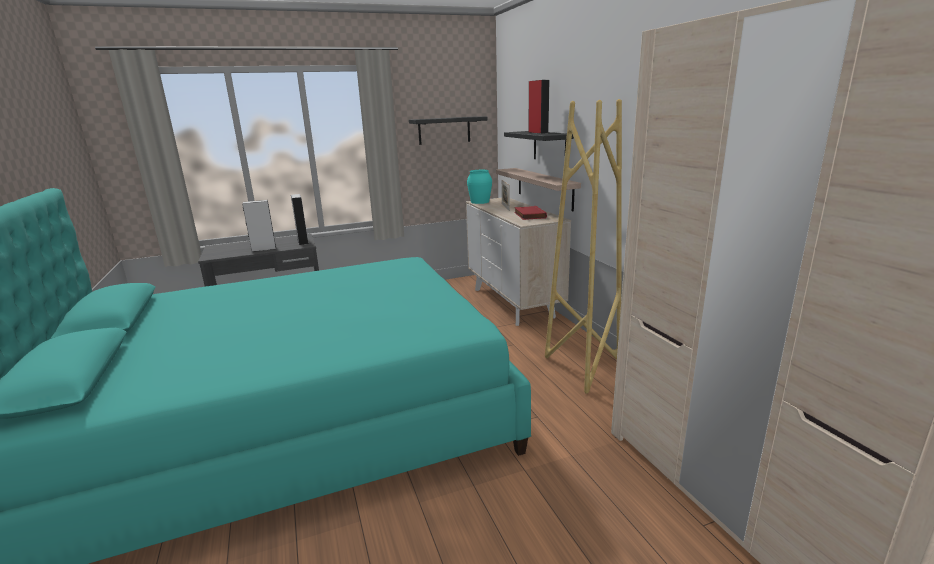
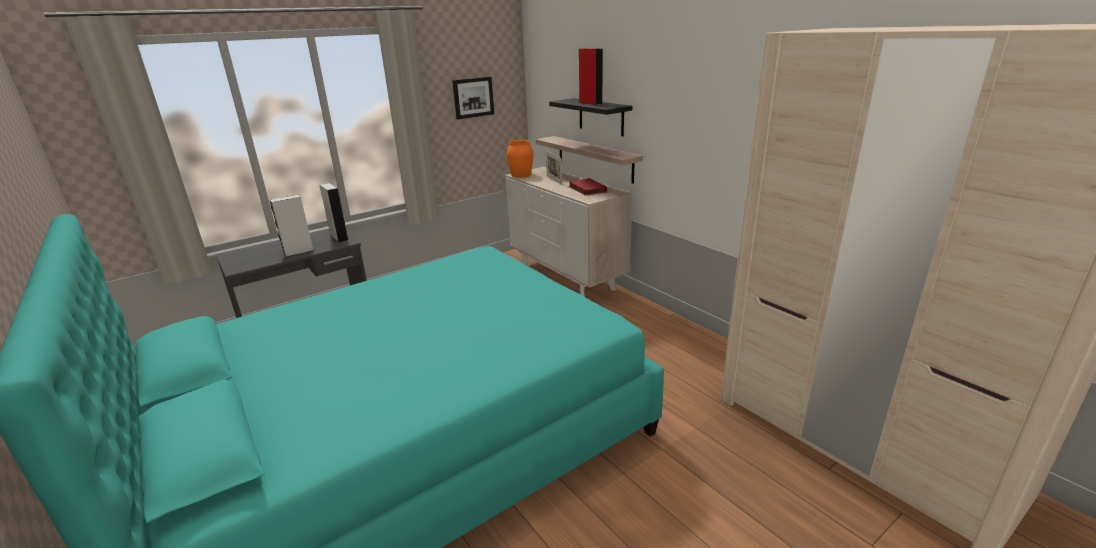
camera: 15 degrees left, 5 degrees up
black shelf [409,116,488,145] -> picture [452,77,494,119]
turquoise vase [467,170,492,204] -> orange vase [507,140,534,178]
yellow clothes rack [545,99,622,394] -> none

